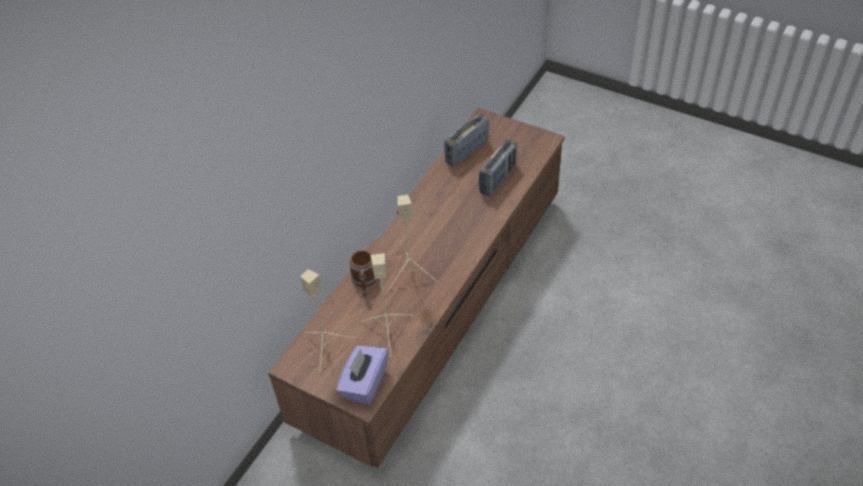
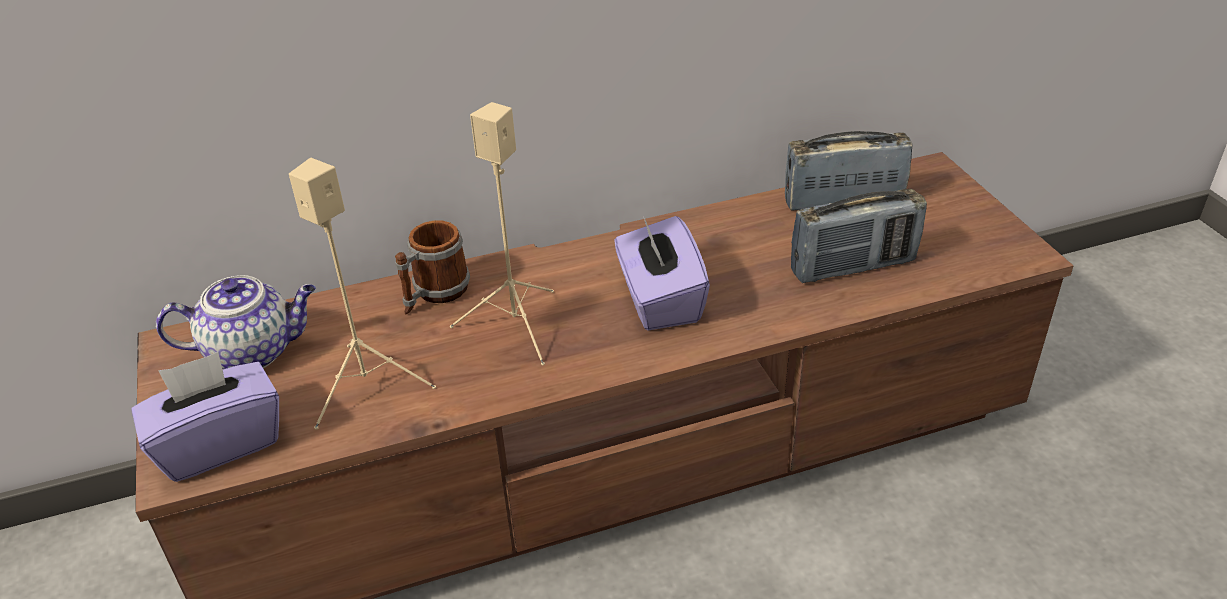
camera: 40 degrees right, 10 degrees down
beige speaker [300,269,356,375] -> teapot [156,275,316,369]
none -> purple tissue box [614,216,710,330]

